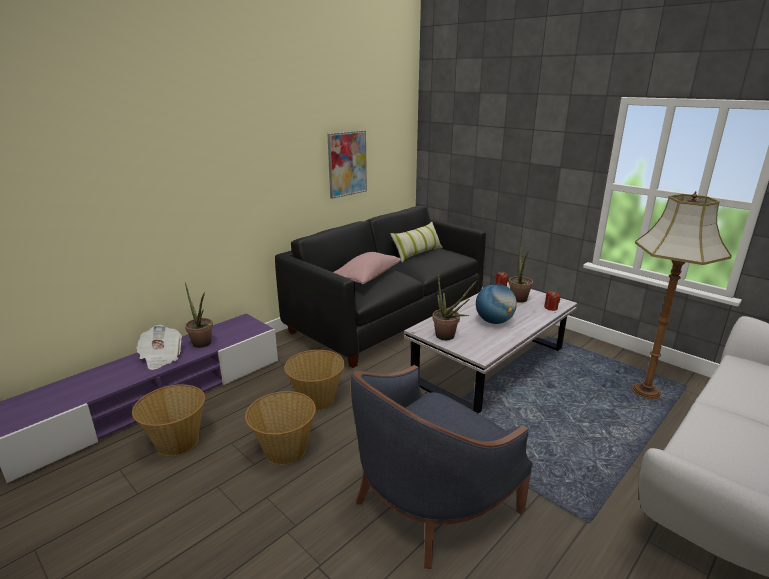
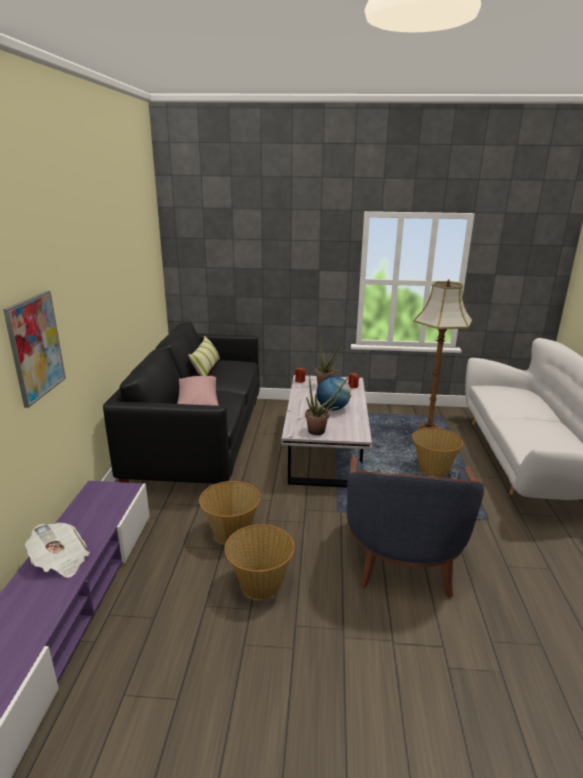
camera: 40 degrees left, 0 degrees up
basket [132,384,205,456] -> basket moved to [412,428,463,476]
potted plant [185,282,213,348] -> none
picture [327,130,367,199] -> picture moved to [3,291,66,408]

